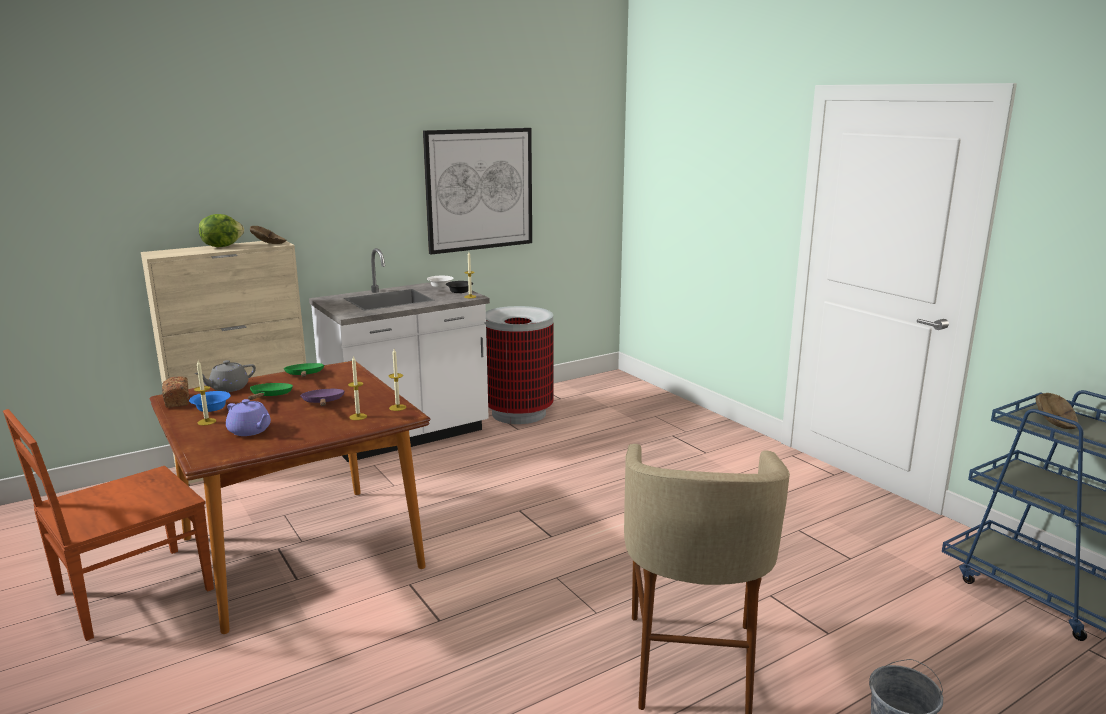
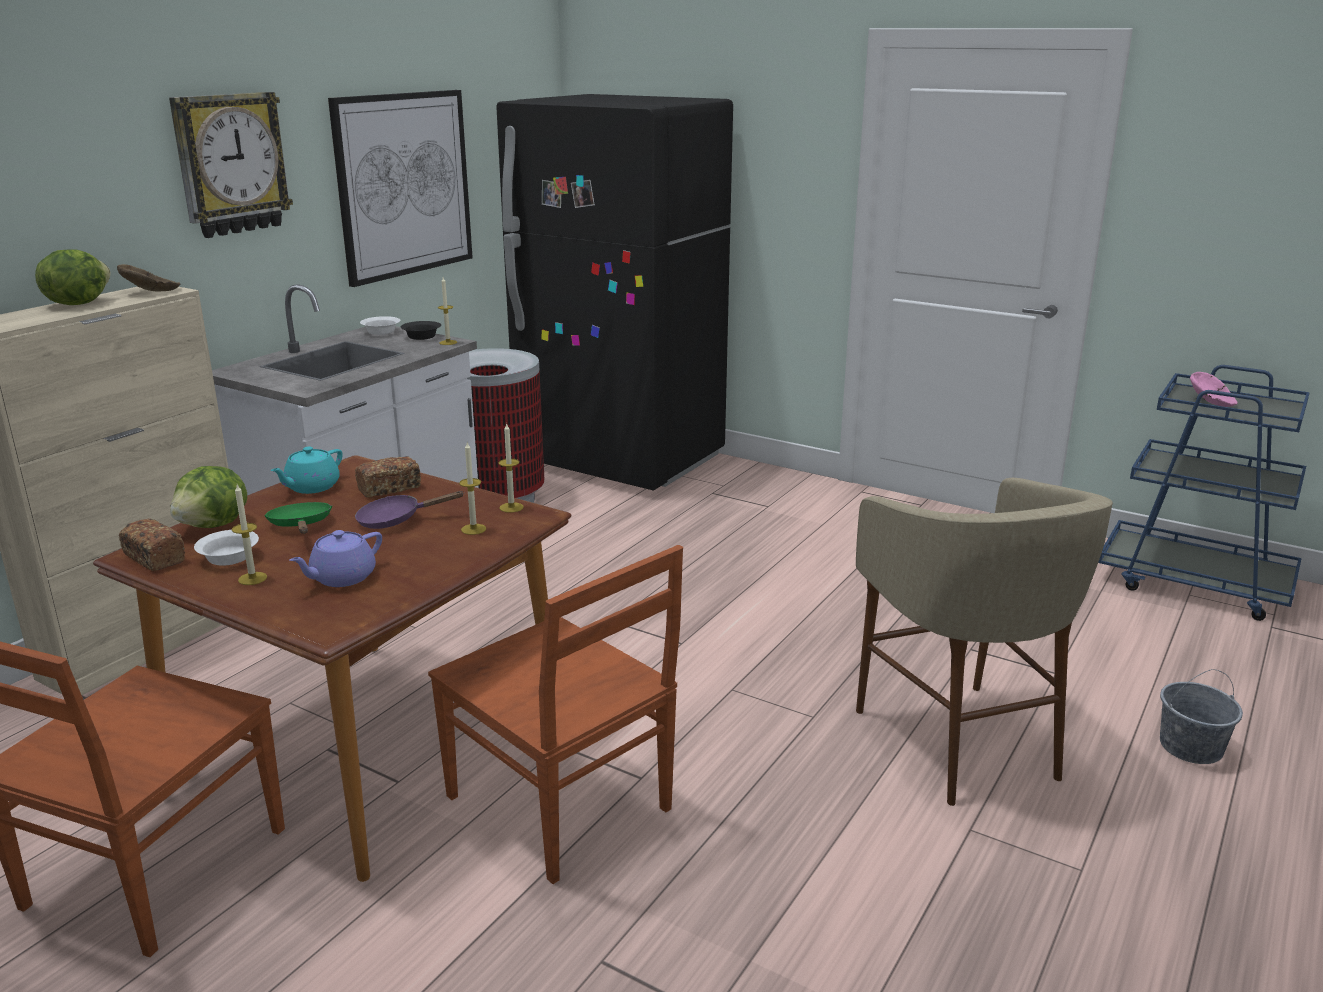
camera: 25 degrees left, 5 degrees up
blue bowl [189,391,231,412] -> white bowl [194,530,259,566]
grey teapot [194,360,256,392] -> lettuce [170,466,247,528]
purple teapot [226,399,271,436] -> purple teapot turned 120 degrees clockwise [290,530,382,587]
green frying pan [283,363,324,377] -> turquoise teapot [270,447,343,494]
purple frying pan [300,389,345,406] -> purple frying pan turned 60 degrees counterclockwise [355,491,465,529]
brown bowl [1036,393,1079,429] -> pink bowl [1190,372,1237,407]
none -> wall clock [169,92,293,238]
none -> bread [355,456,421,498]
none -> brown chair [428,545,683,884]
none -> black fridge [496,94,733,491]

